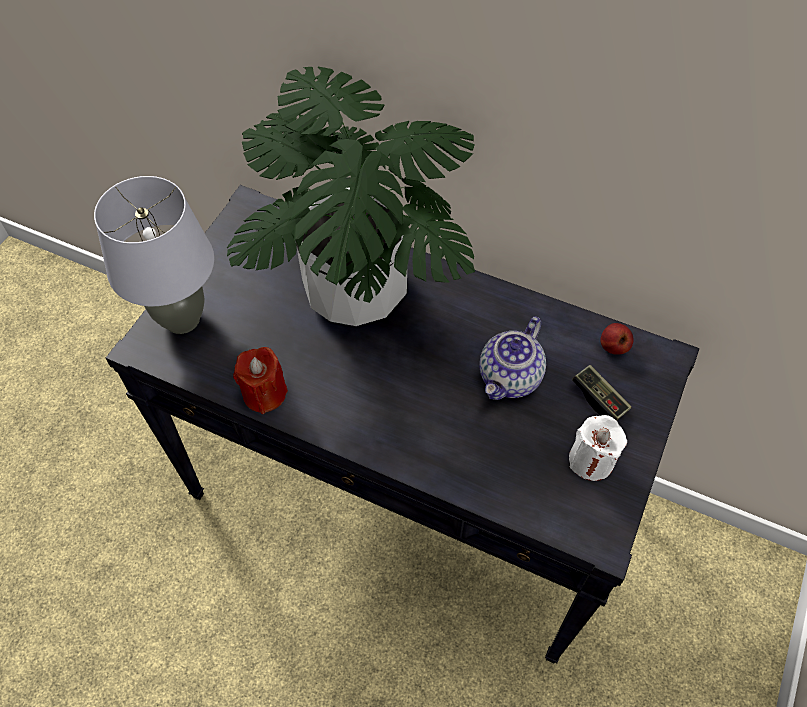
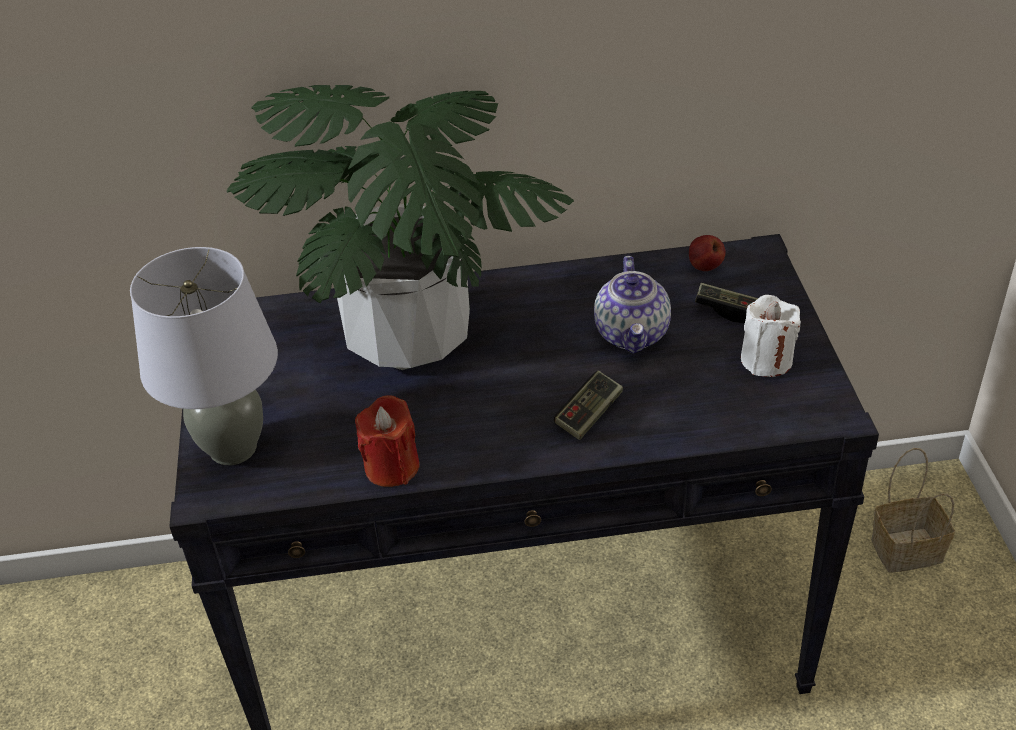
camera: 30 degrees left, 15 degrees down
none -> game controller [554,371,623,440]
none -> basket [871,448,955,573]

